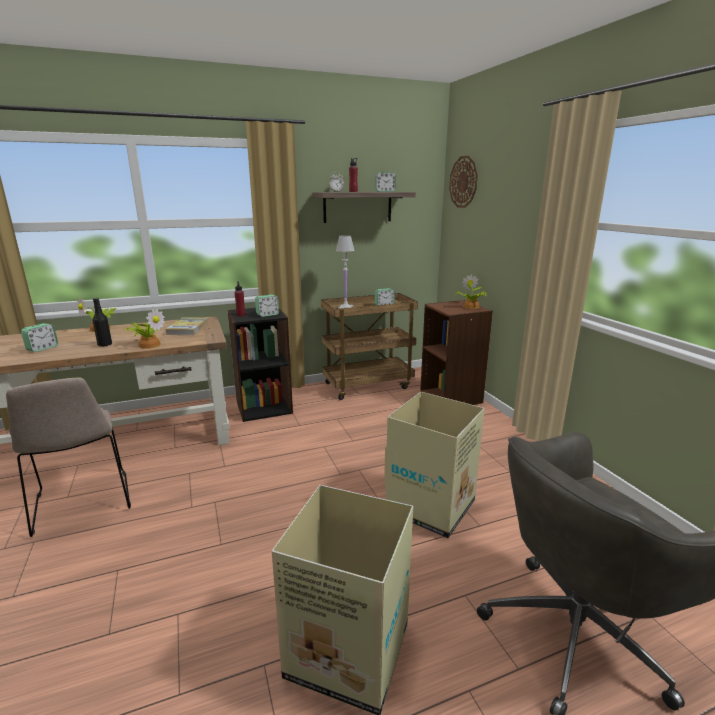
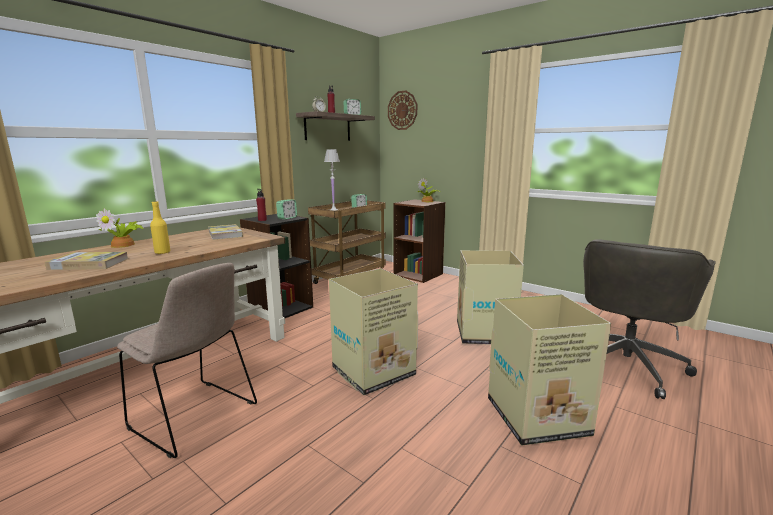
camera: 30 degrees left, 5 degrees down
alarm clock [21,323,58,352] -> book [45,252,128,270]
black bottle [92,298,112,347] -> yellow bottle [150,201,171,254]
potted plant [123,309,165,349] -> none
none -> cardboard box [329,268,418,395]

